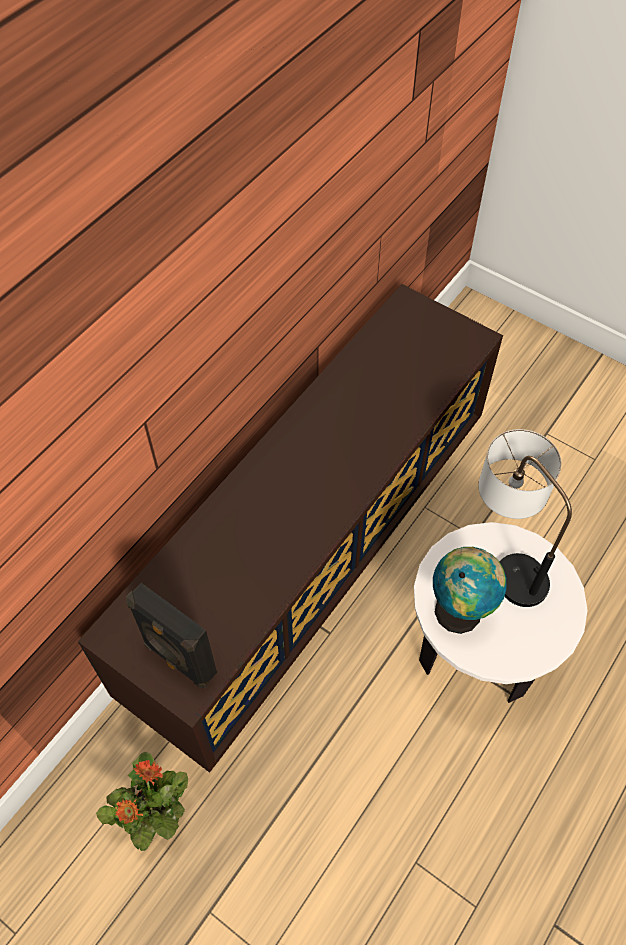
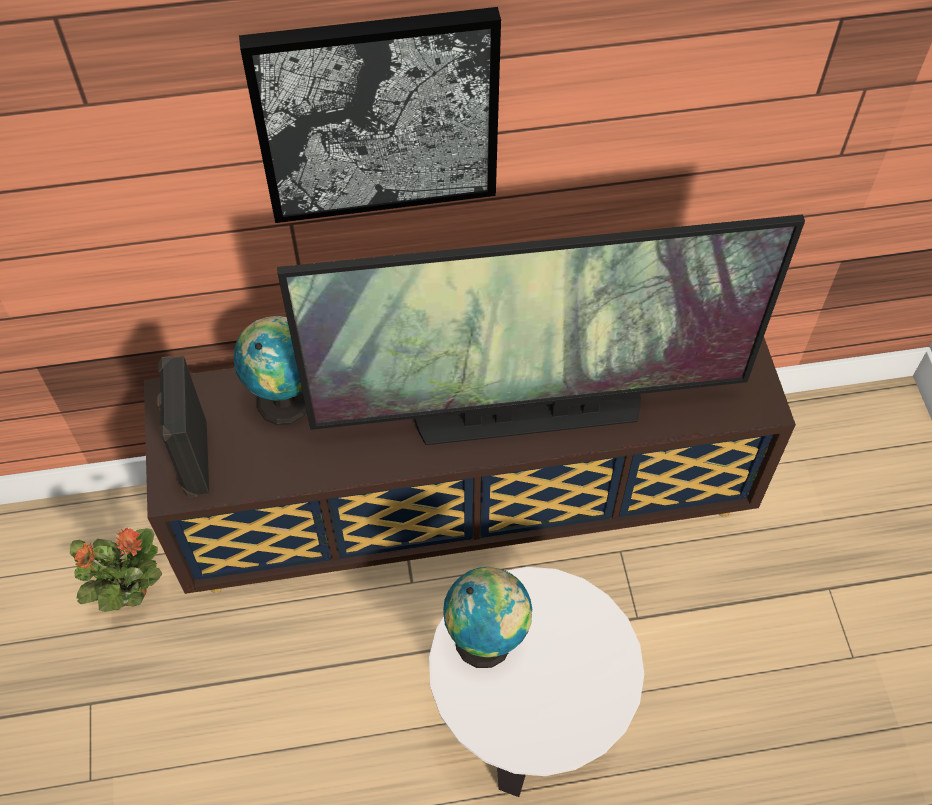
camera: 45 degrees right, 0 degrees up
table lamp [478,429,572,607] -> none
none -> globe [234,316,307,425]
none -> picture [239,7,501,223]
none -> television [277,214,805,445]

